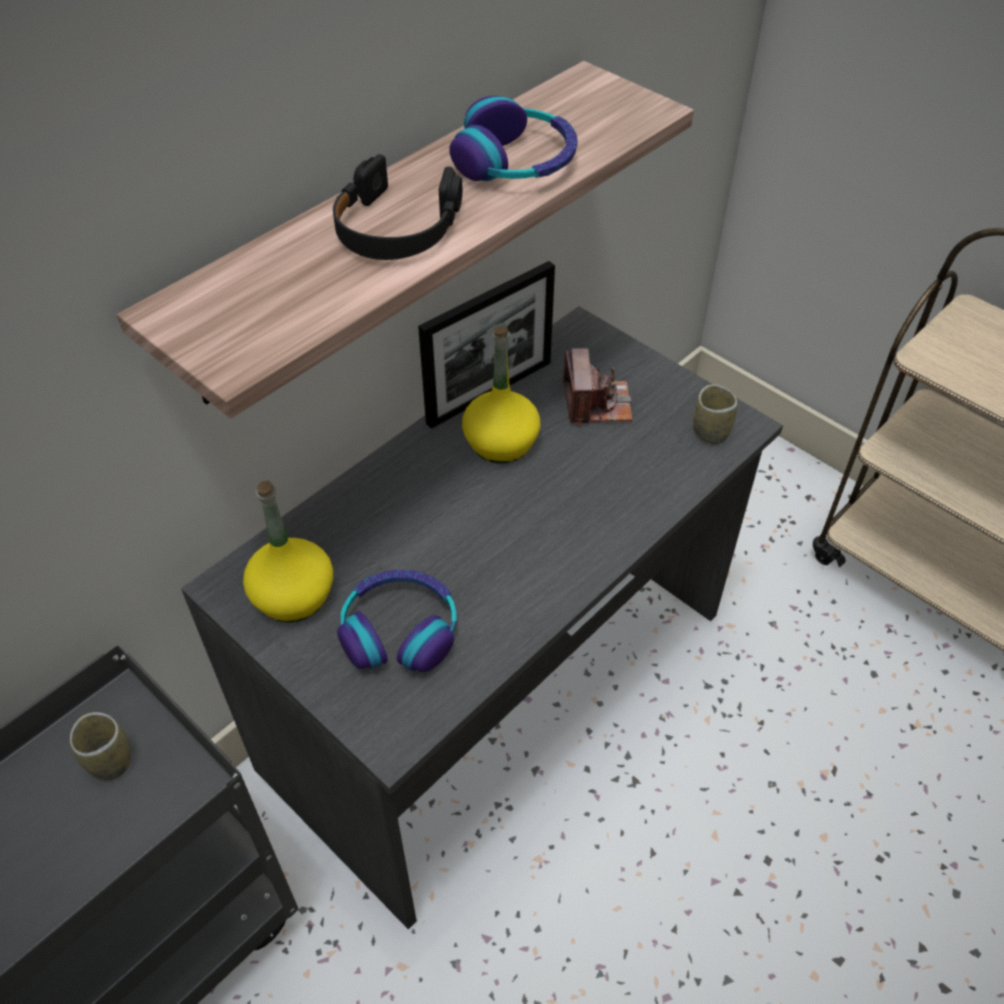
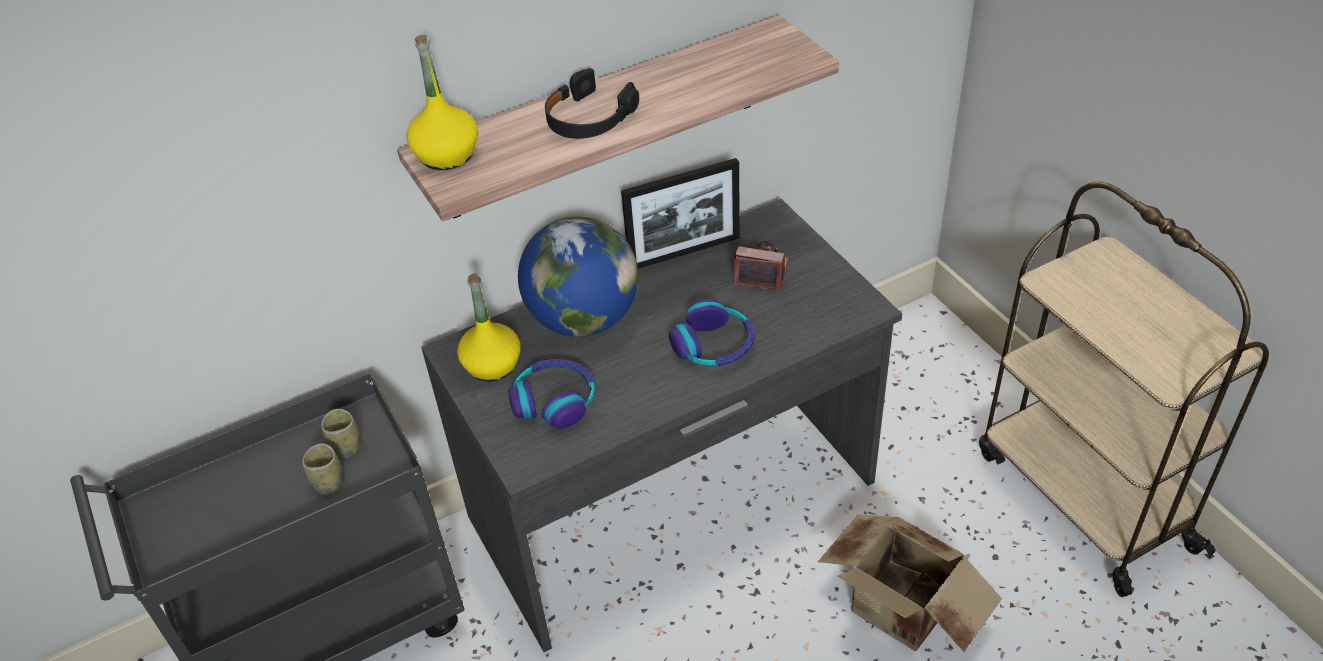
camera: 20 degrees right, 5 degrees down
headphones [449,96,578,181] -> headphones moved to [669,299,755,366]
yellow bottle [462,326,540,463] -> yellow bottle moved to [406,35,478,170]
camera [563,348,632,426] -> camera turned 90 degrees counterclockwise [734,240,789,290]
cup [693,384,737,444] -> cup moved to [303,443,343,494]
none -> globe [518,216,638,337]
none -> cardboard box [818,514,1002,652]

